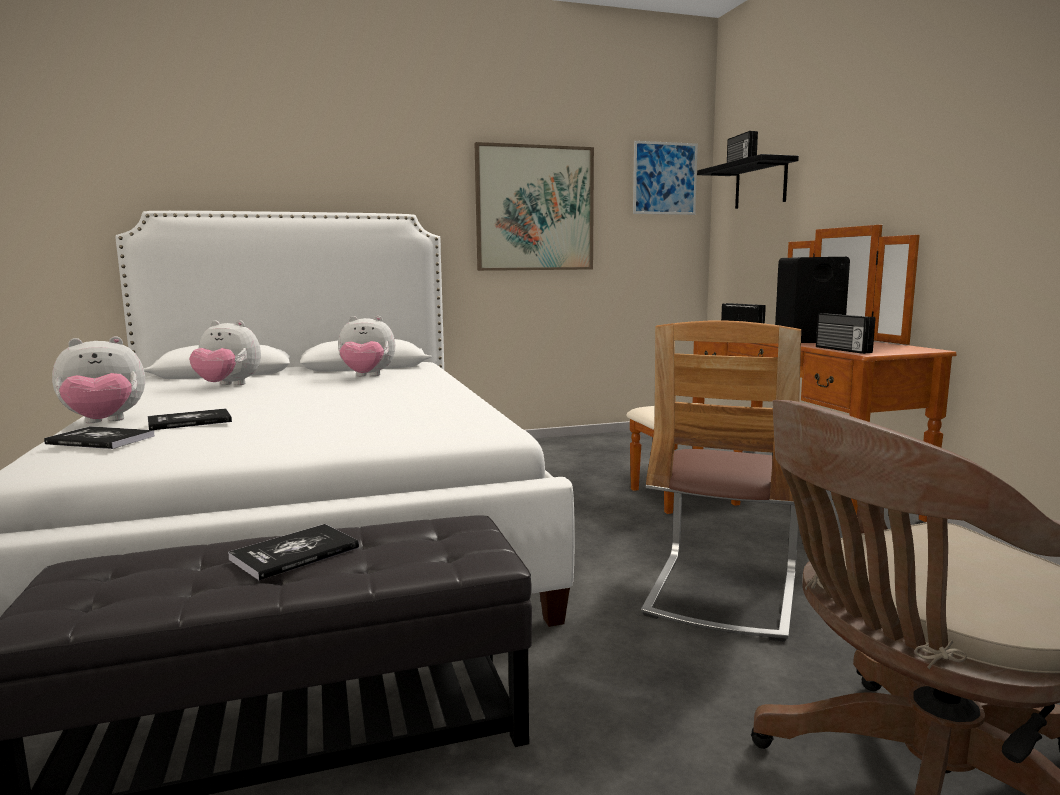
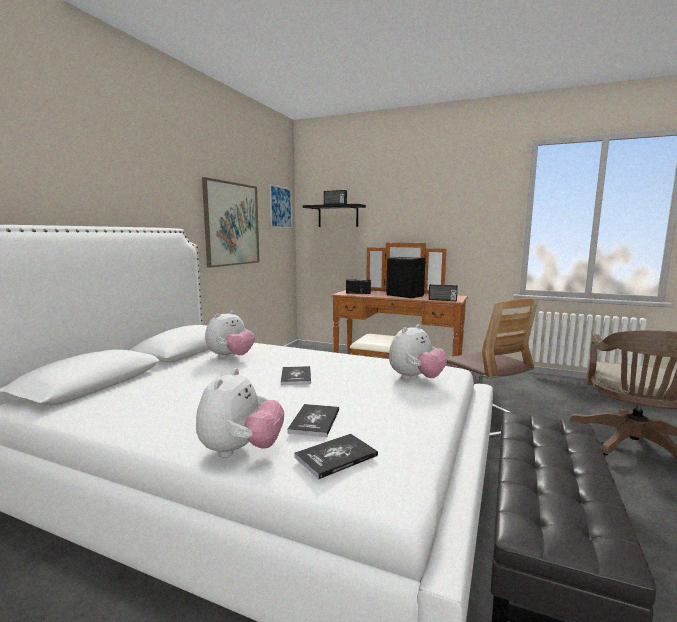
camera: 50 degrees left, 0 degrees up
plush toy [189,320,261,385] -> plush toy moved to [389,324,447,380]
book [228,524,359,580] -> book moved to [281,366,311,385]

